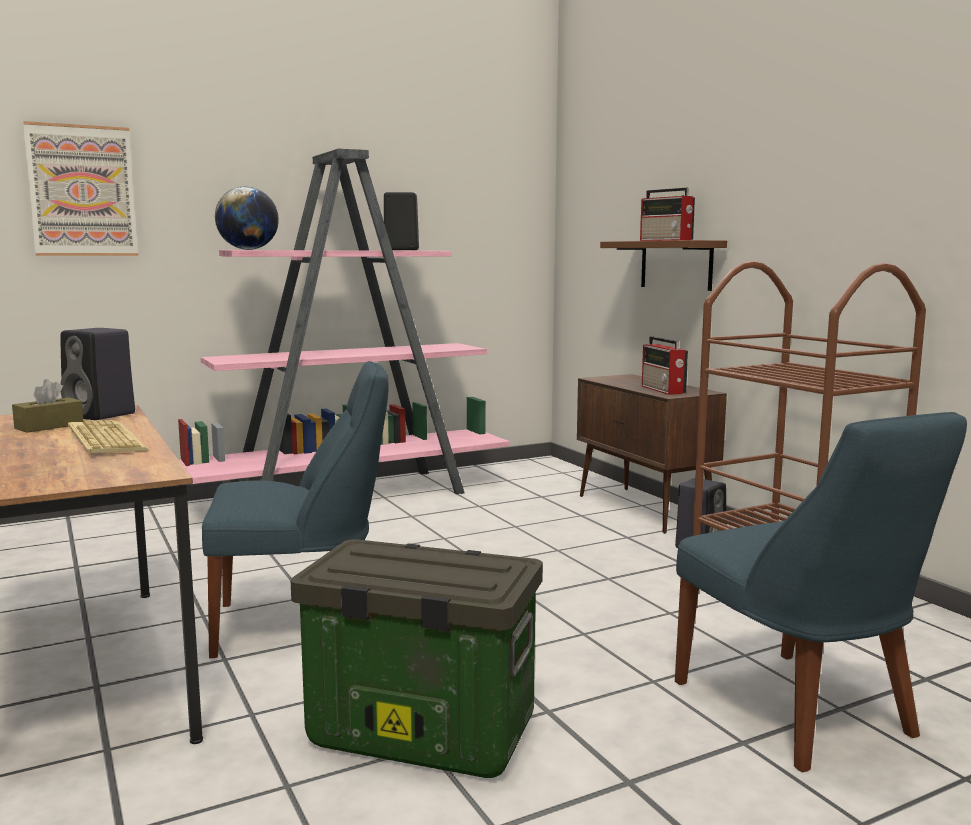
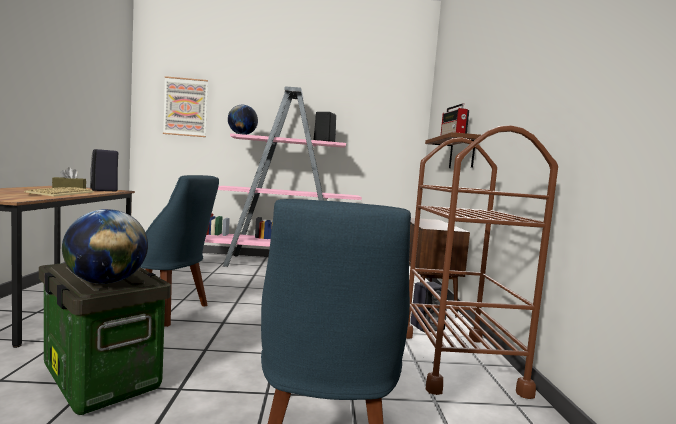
camera: 25 degrees right, 5 degrees down
radio [642,336,688,395] -> none
none -> globe [62,209,148,284]

